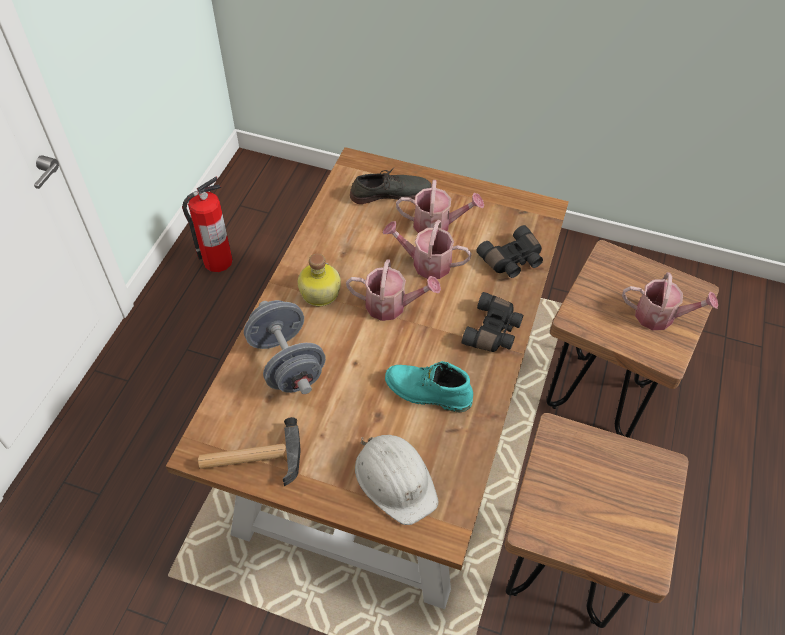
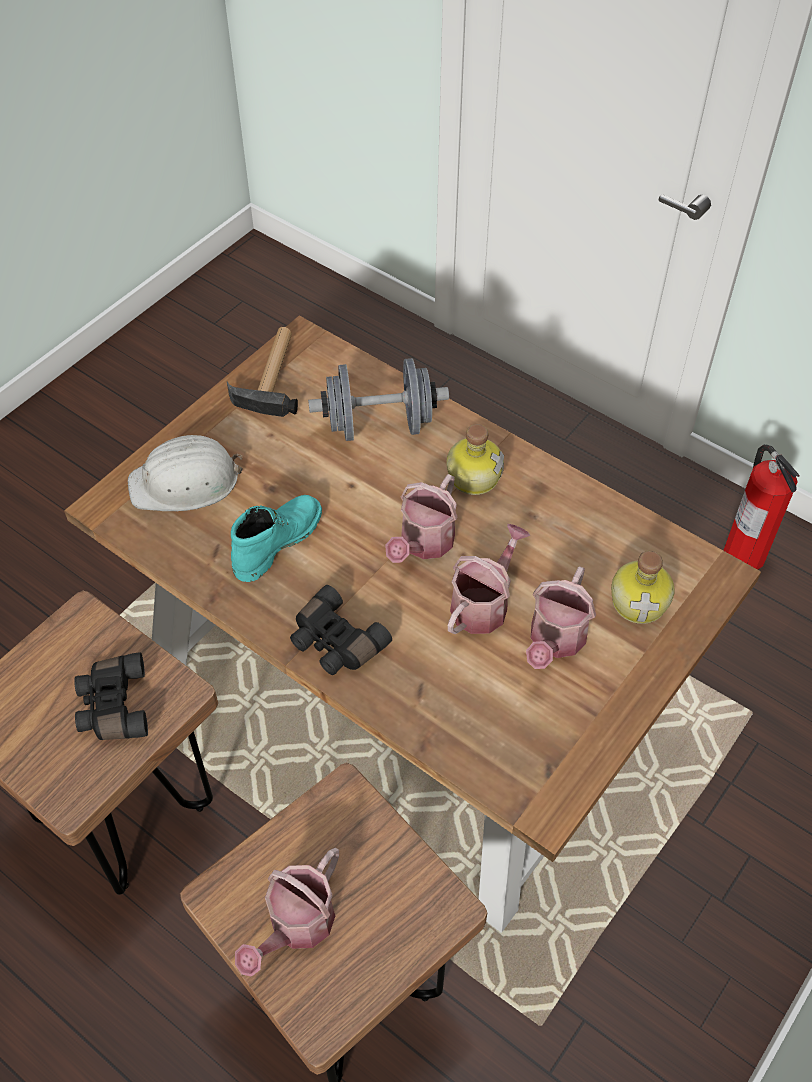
camera: 110 degrees right, 0 degrees up
grey shoe [350,167,432,204] -> bottle [611,551,674,624]
black binoculars [476,225,543,278] -> black binoculars moved to [74,652,148,740]

